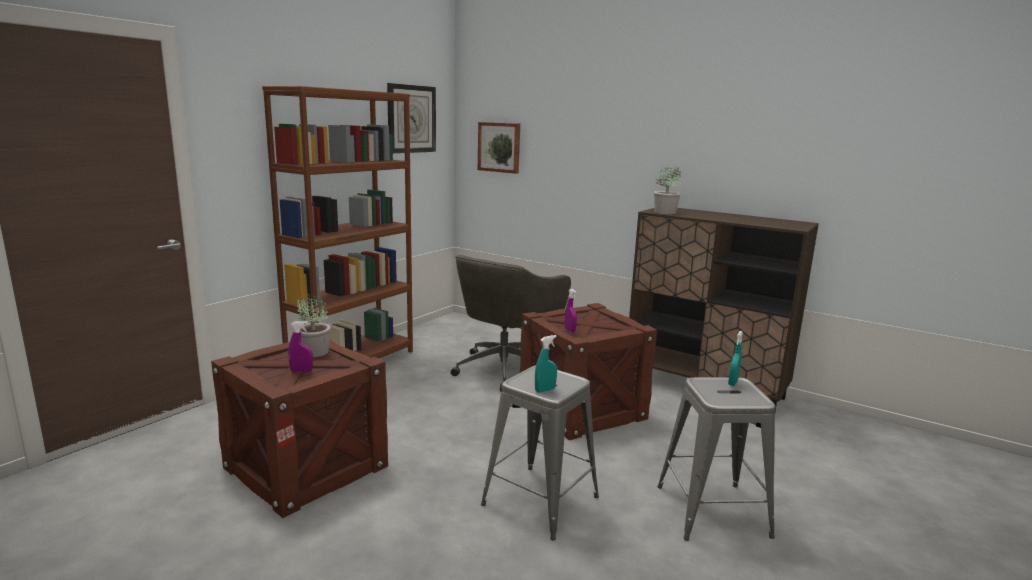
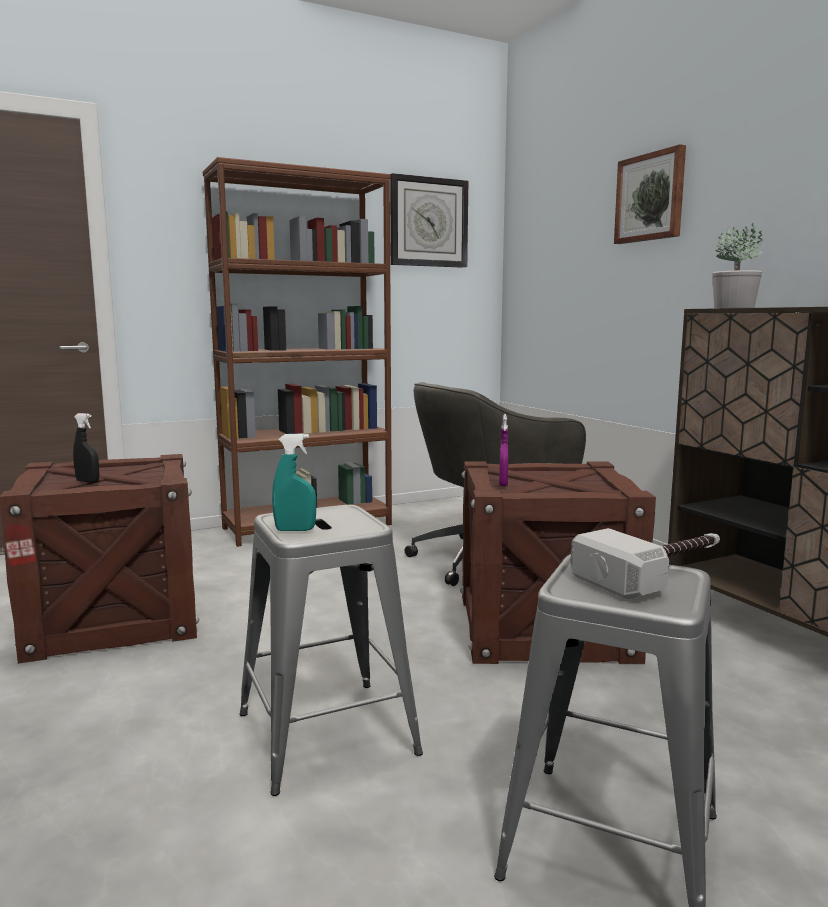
camera: 30 degrees right, 5 degrees down
purple spray bottle [288,321,313,372] -> black spray bottle [73,413,99,483]
potted plant [296,292,331,357] -> none
picture [478,122,520,174] -> picture moved to [614,144,686,244]
turquoise spray bottle [728,331,743,386] -> hammer [571,528,720,600]

